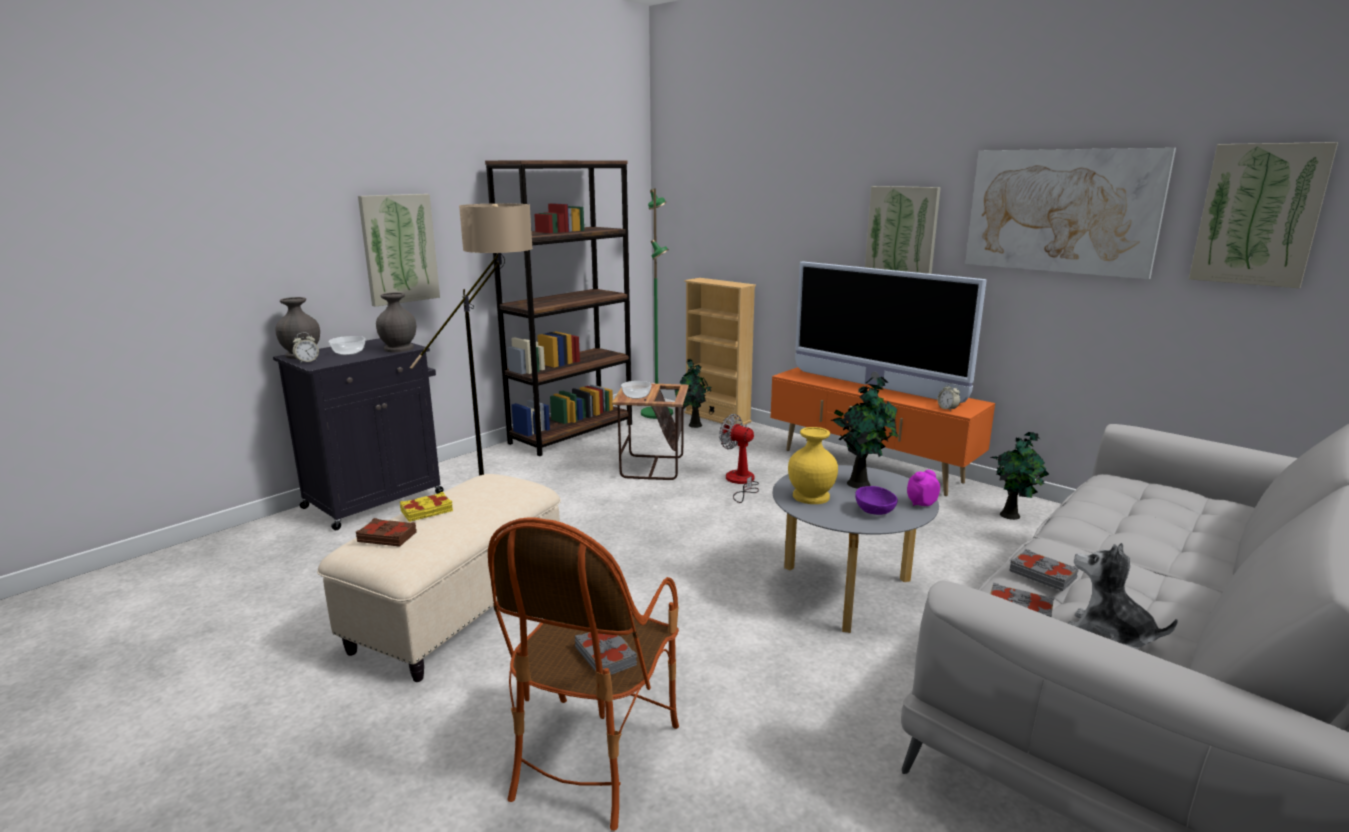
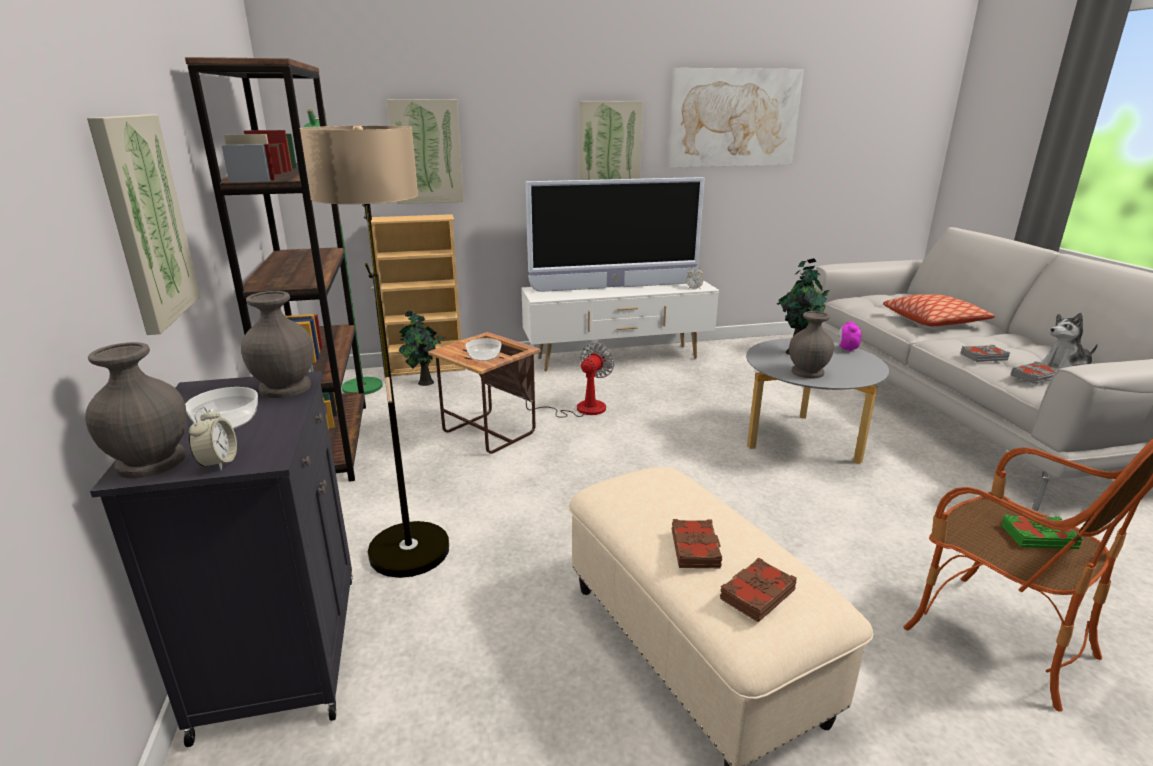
camera: 55 degrees left, 5 degrees up
yellow book [400,492,453,522] -> brown book [672,519,722,568]
grey book [575,629,637,675] -> green book [1001,514,1083,549]
fan [719,414,759,503] -> fan turned 135 degrees clockwise [526,343,615,418]
orange tv stand [771,367,995,496] -> white tv stand [521,280,719,371]
yellow vase [788,427,838,504] -> grey vase [789,311,834,379]
purple bowl [855,486,898,515] -> none
potted plant [990,432,1049,520] -> none
picture [1189,142,1338,288] -> picture moved to [386,100,464,204]
none -> pillow [883,294,995,326]

